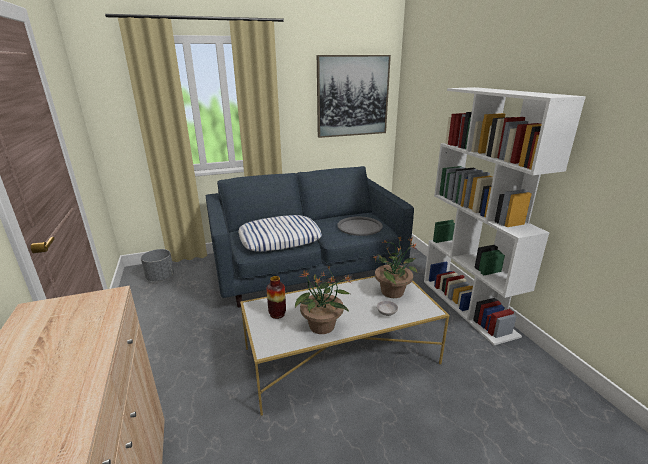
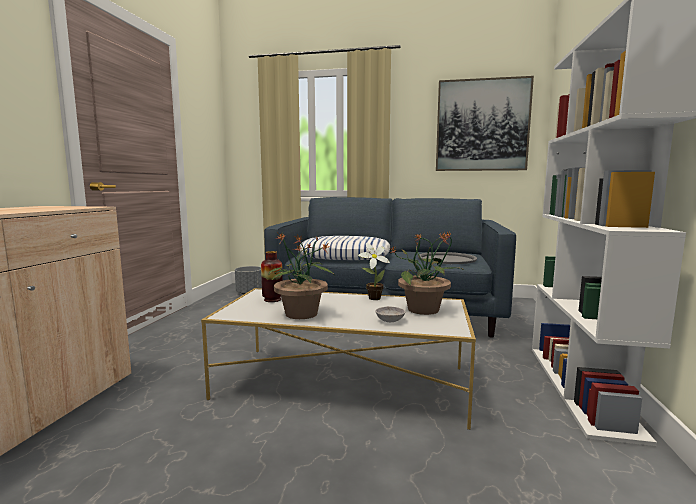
camera: 30 degrees right, 15 degrees down
none -> potted plant [358,243,390,300]

